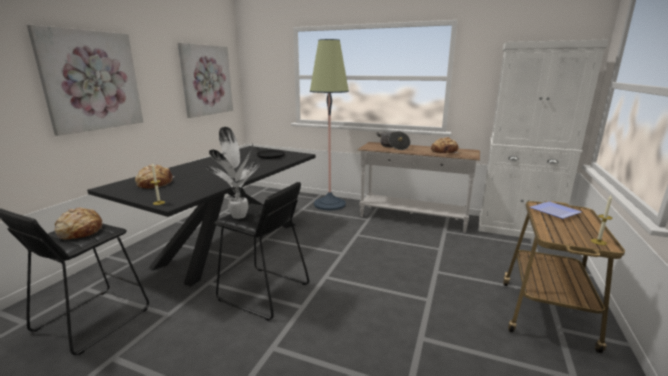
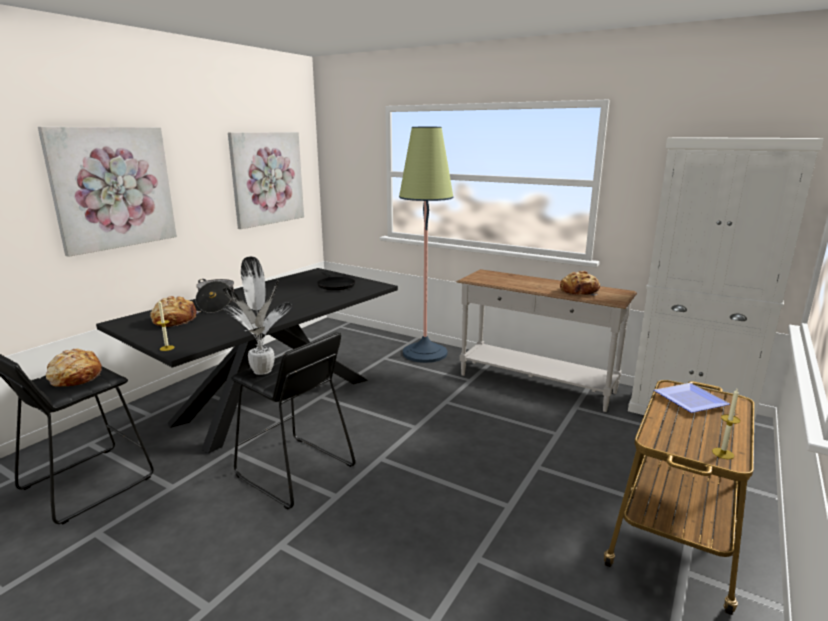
camera: 10 degrees right, 0 degrees up
cooking pot [377,131,411,150] -> cooking pot moved to [195,279,234,313]

